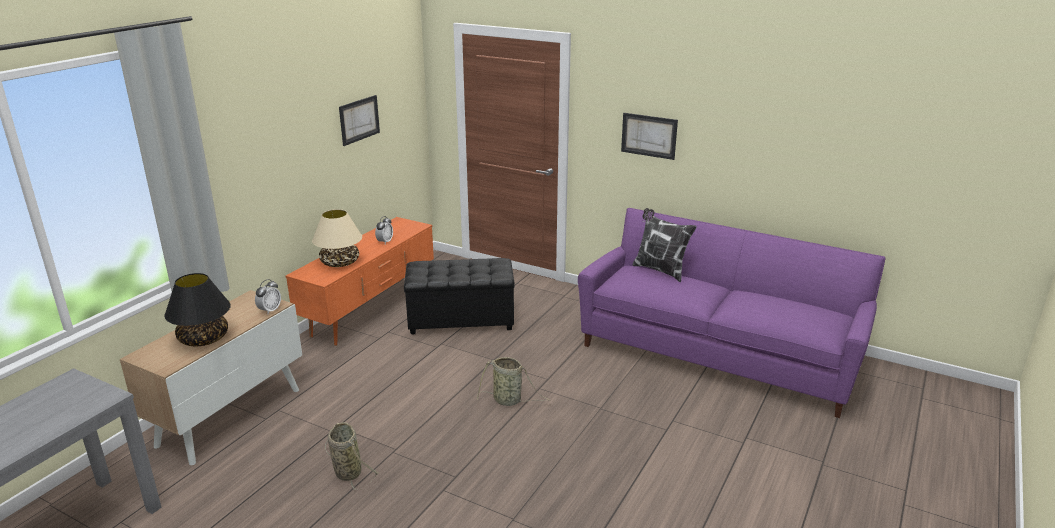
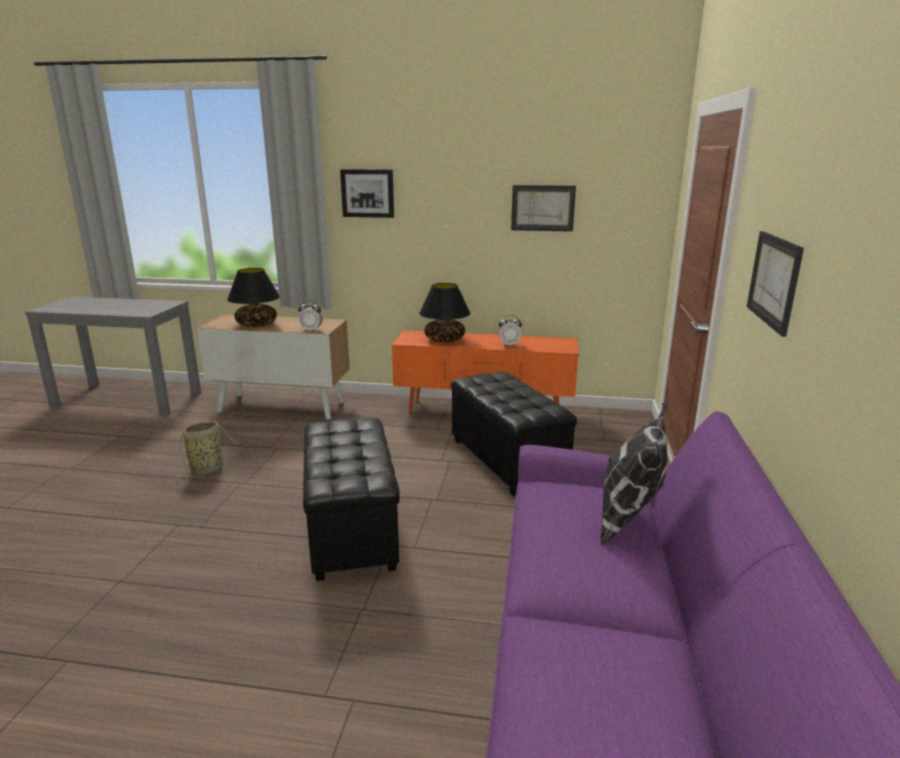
camera: 70 degrees right, 5 degrees down
beige table lamp [312,209,362,267] -> black table lamp [419,283,470,342]
basket [477,357,550,406] -> black ottoman [303,418,400,581]
none -> picture [340,169,394,218]

